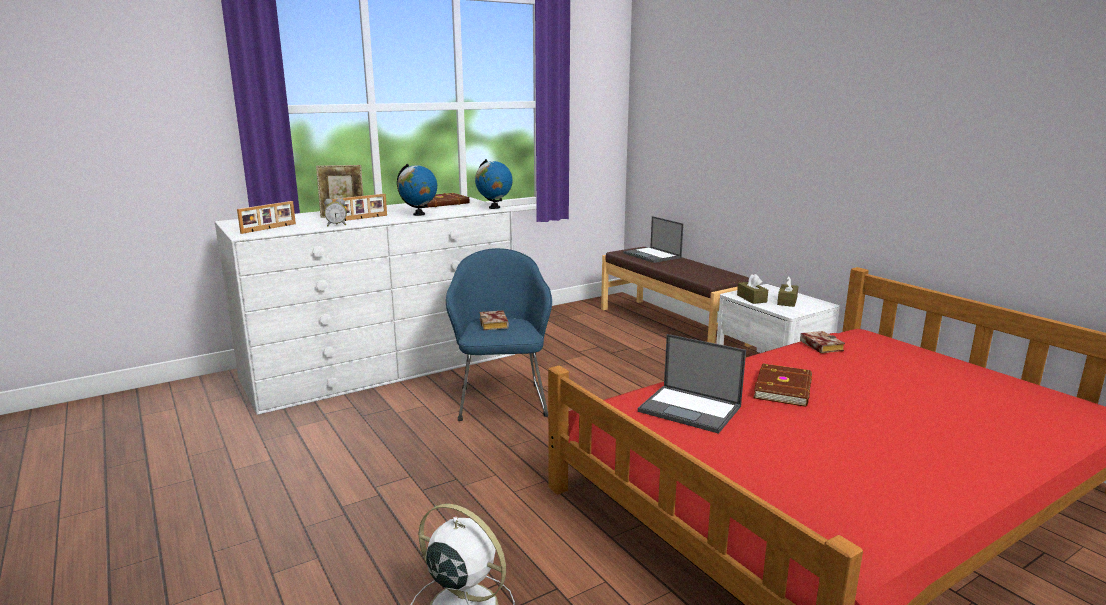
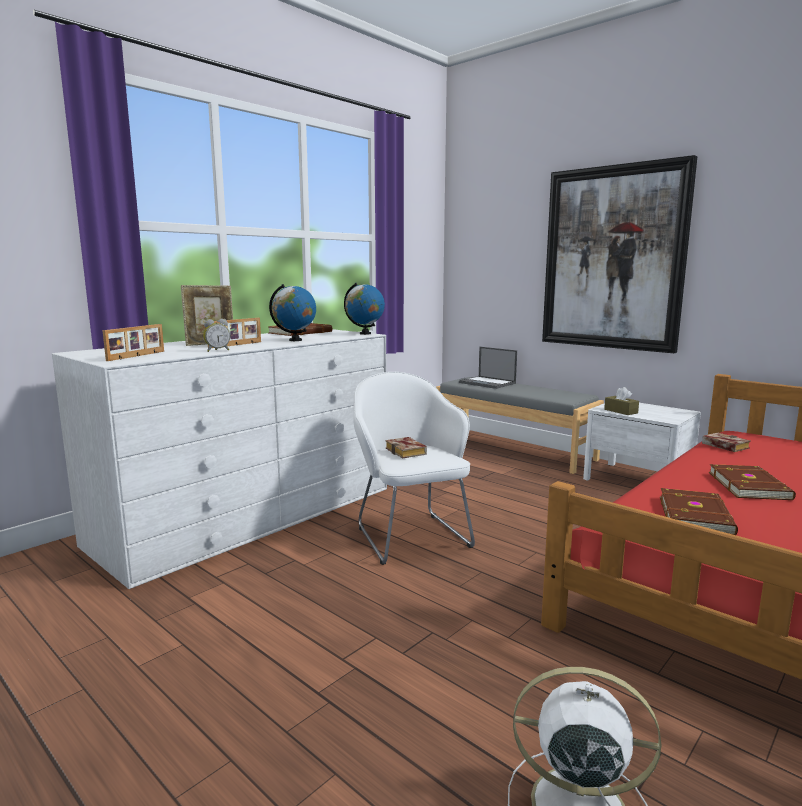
camera: 15 degrees left, 5 degrees down
blue armchair [446,248,552,421] -> white armchair [353,372,475,565]
brown bench [601,247,752,347] -> grey bench [436,377,604,474]
laptop [638,334,746,434] -> brown book [660,488,738,535]
brown tissue box [777,276,799,307] -> none
none -> picture [542,155,697,353]

